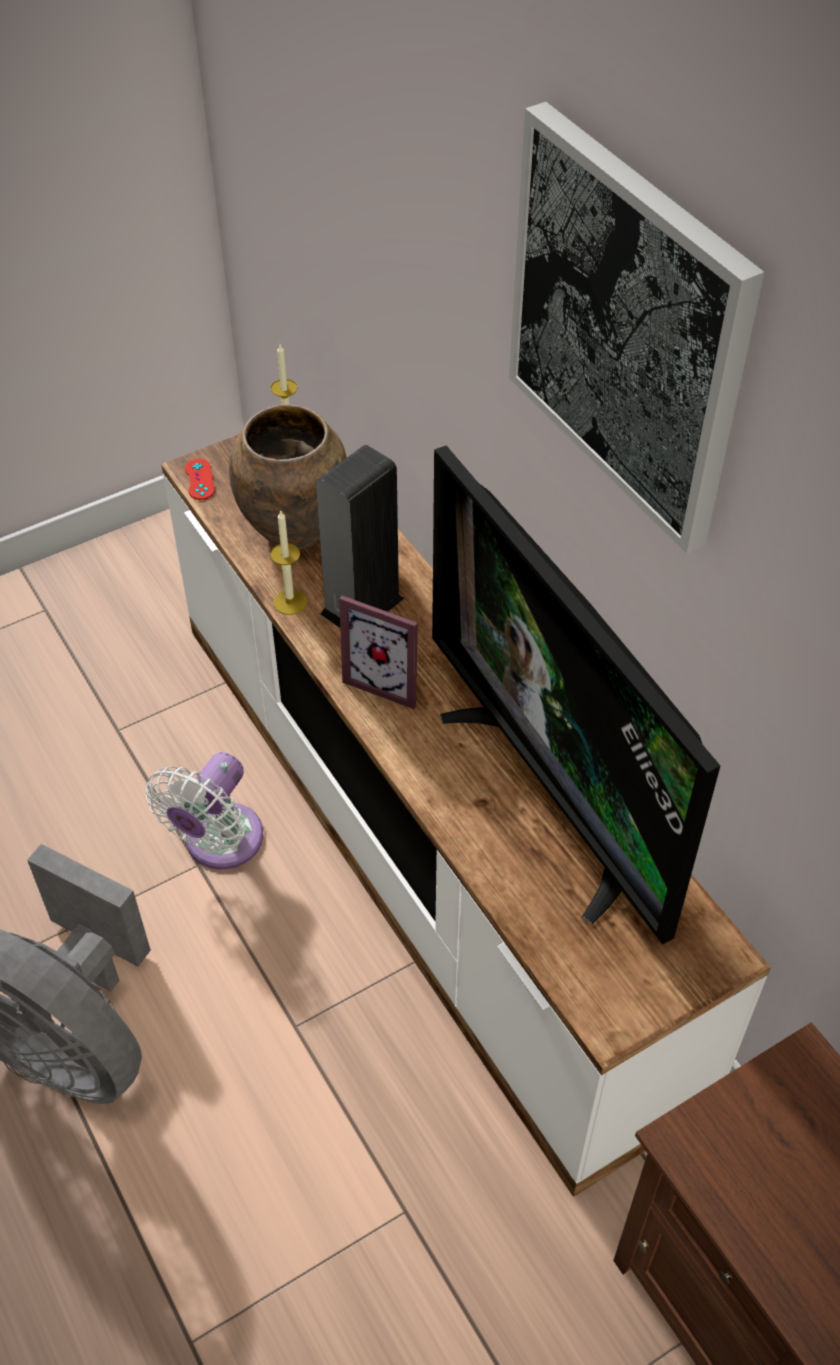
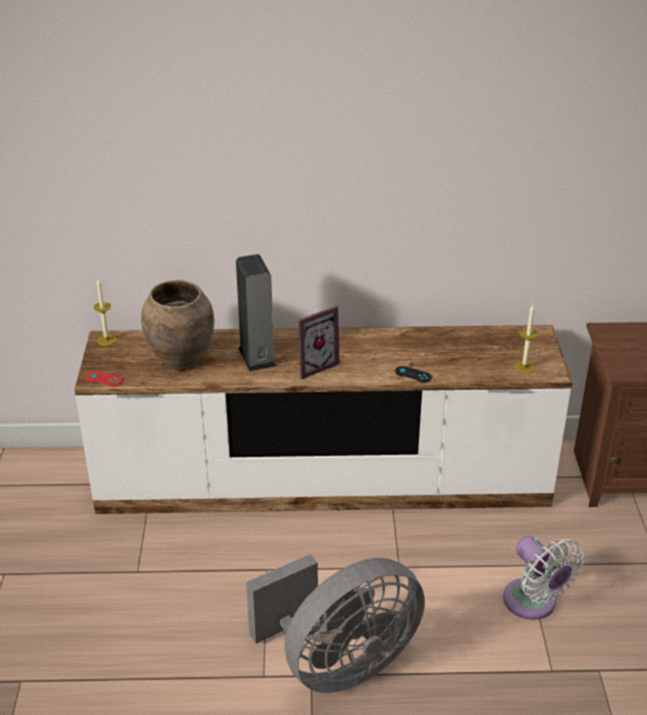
camera: 60 degrees left, 15 degrees down
white fan [146,752,264,869] -> white fan moved to [503,536,584,620]
candle [270,511,307,615] -> candle moved to [514,305,538,374]
television [432,446,721,945] -> none
picture [509,102,764,554] -> none
none -> black game controller [395,366,432,383]

